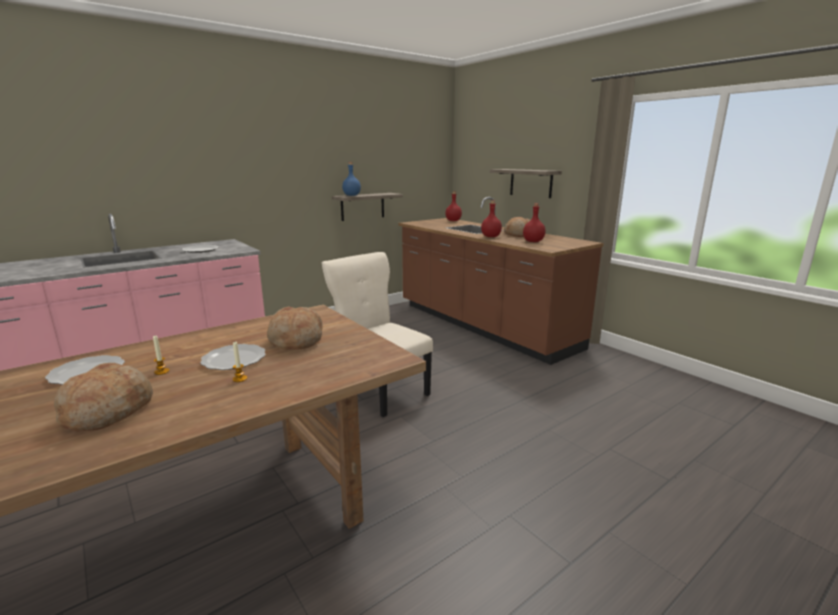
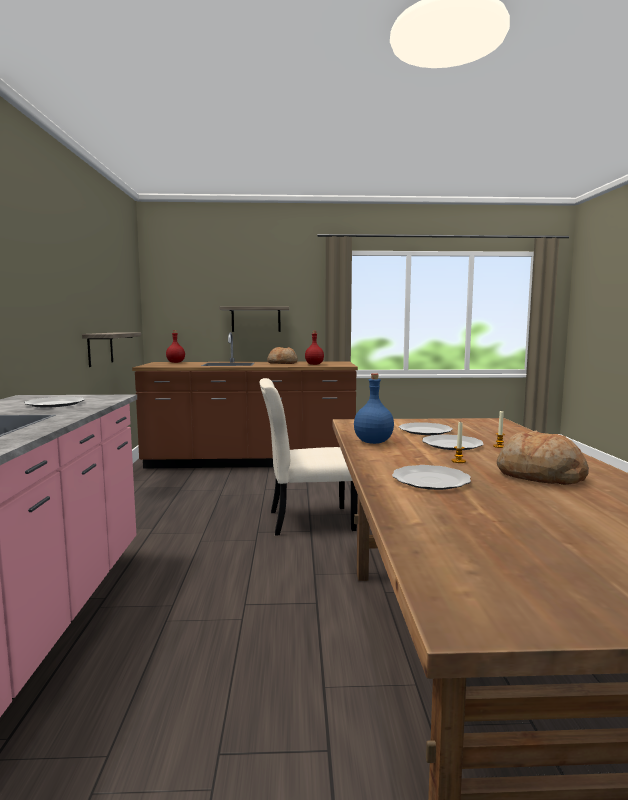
camera: 55 degrees left, 10 degrees down
bread [267,306,323,350] -> plate [399,422,453,435]
blue bottle [342,162,361,196] -> blue bottle moved to [354,373,394,444]
red bottle [481,200,502,237] -> none

